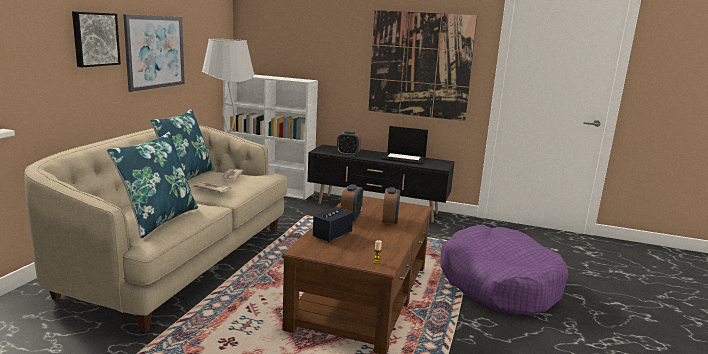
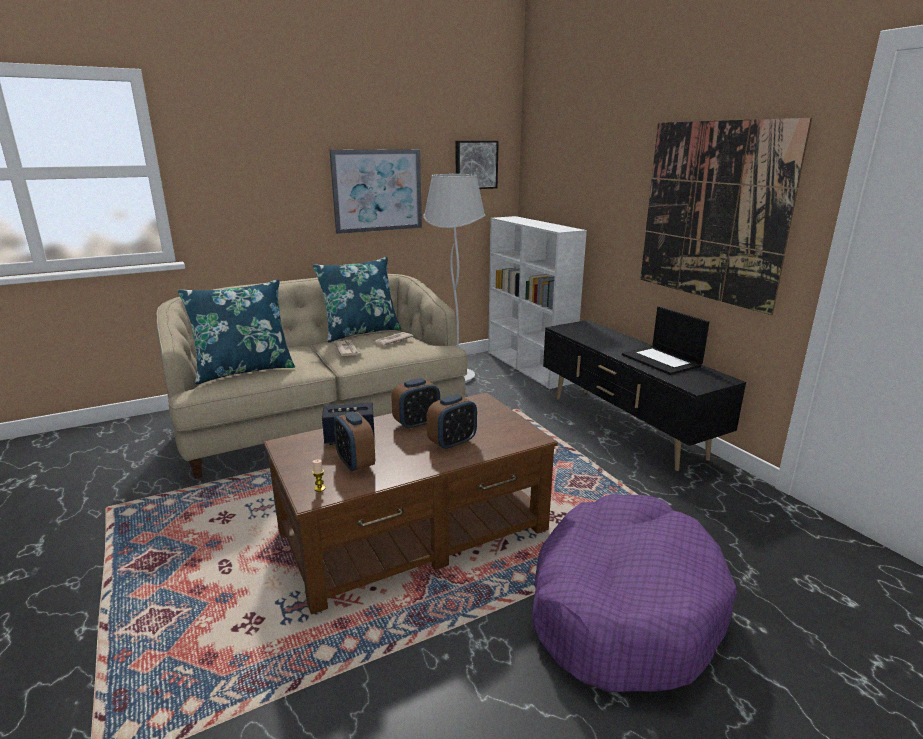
camera: 45 degrees right, 5 degrees up
picture [72,11,121,67] -> picture moved to [456,141,499,189]
alarm clock [337,131,361,156] -> alarm clock moved to [334,411,375,473]

